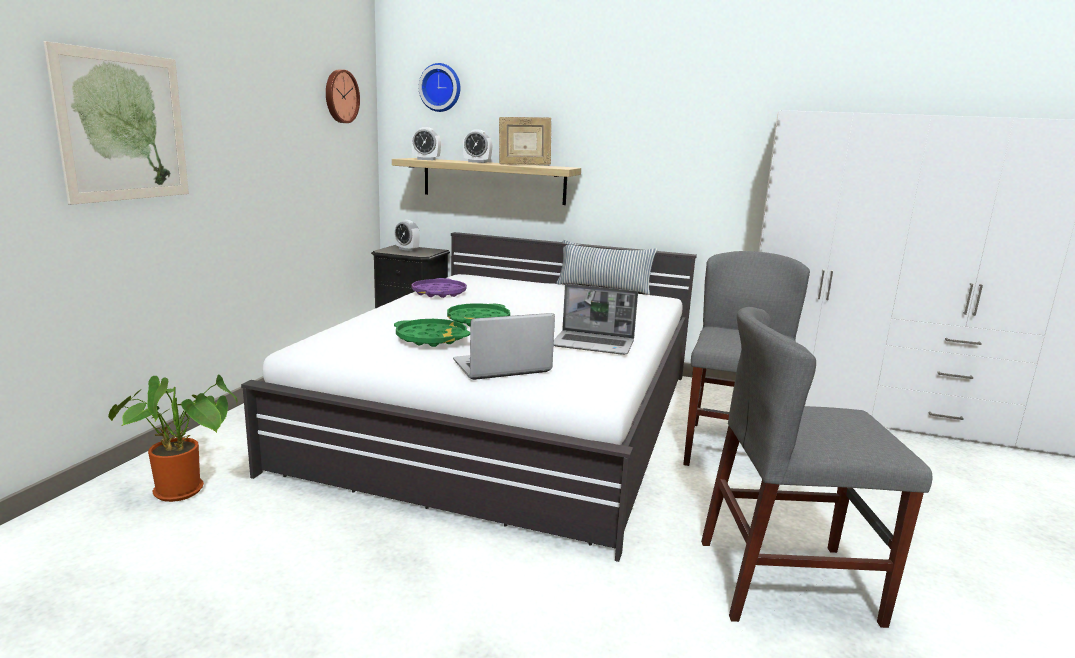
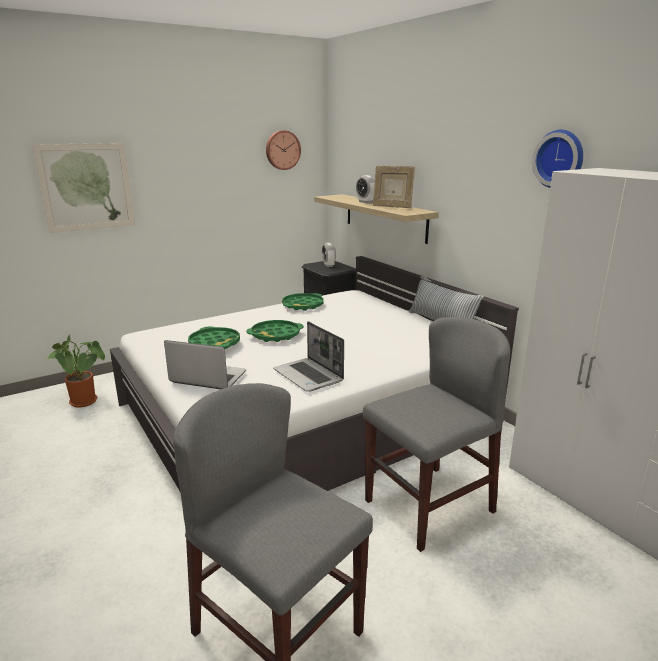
camera: 40 degrees right, 5 degrees up
alarm clock [411,127,441,160] -> none
purple tray [412,278,467,298] -> green tray [282,293,324,311]
wall clock [419,63,460,112] -> wall clock moved to [532,130,583,188]

